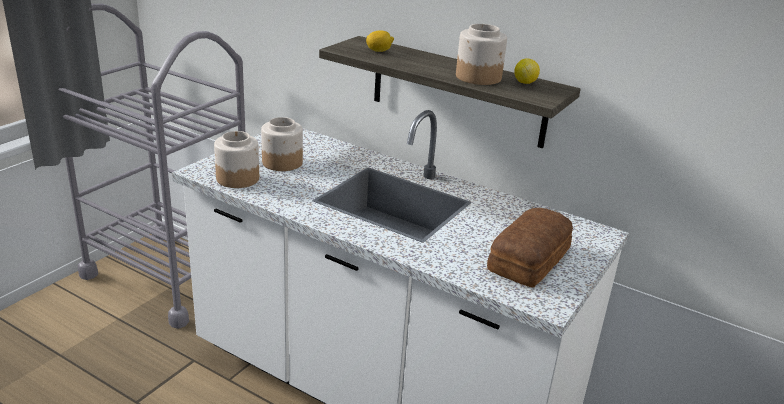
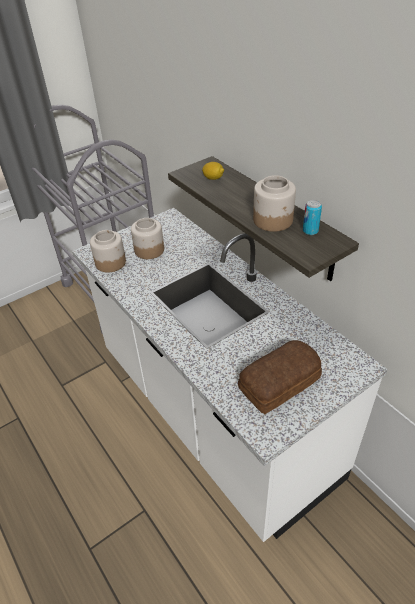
camera: 25 degrees right, 15 degrees up
lemon [514,59,540,84] -> can [303,200,322,235]

